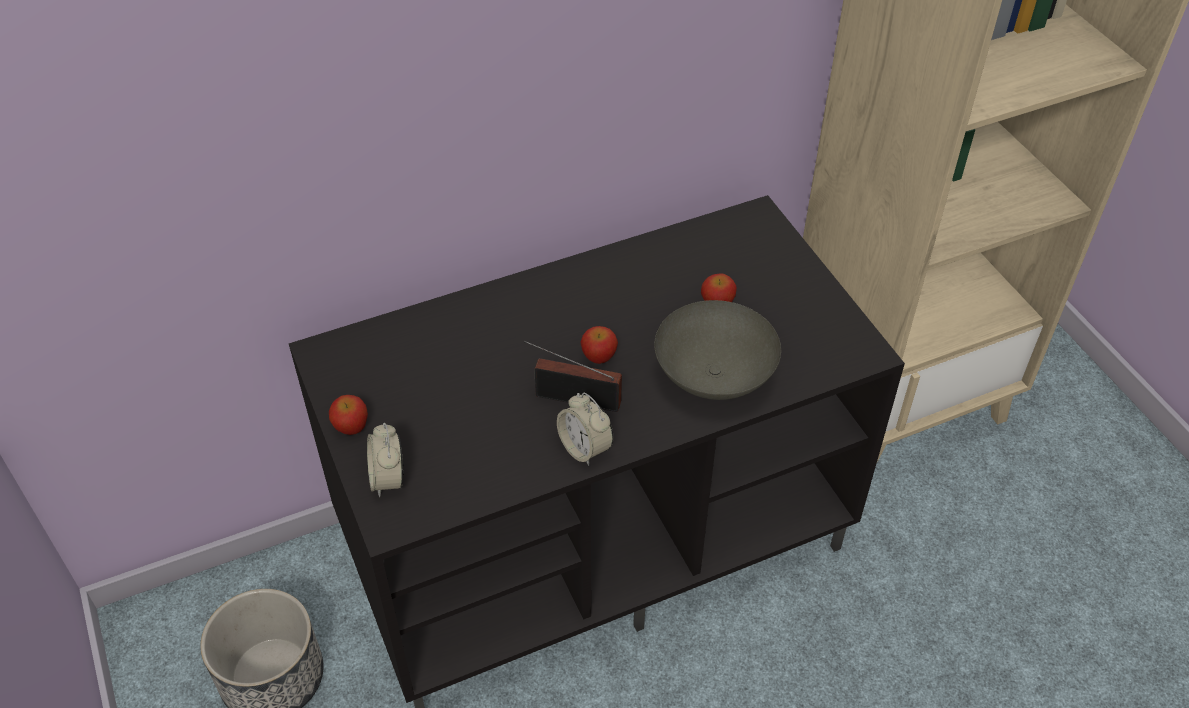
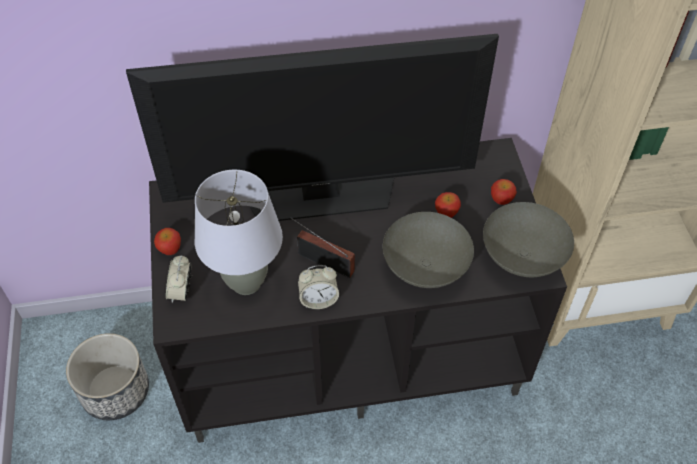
camera: 15 degrees right, 5 degrees up
alarm clock [557,392,613,466] -> alarm clock turned 75 degrees counterclockwise [298,265,339,309]
apple [581,326,618,364] -> apple moved to [491,179,517,205]
none -> television [126,34,499,221]
none -> grey table lamp [195,170,283,295]
none -> grey bowl [483,202,574,277]

